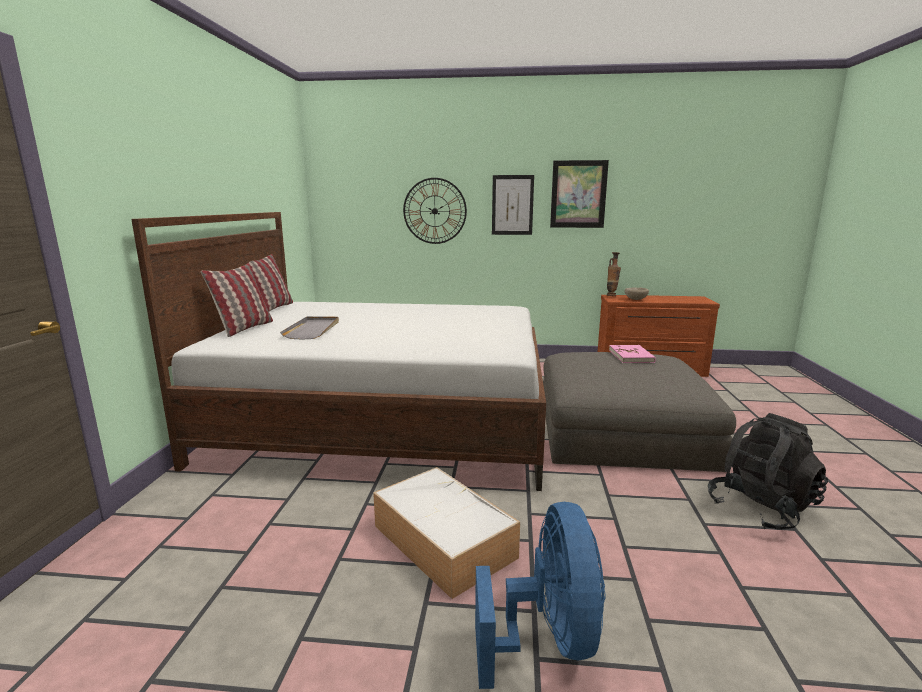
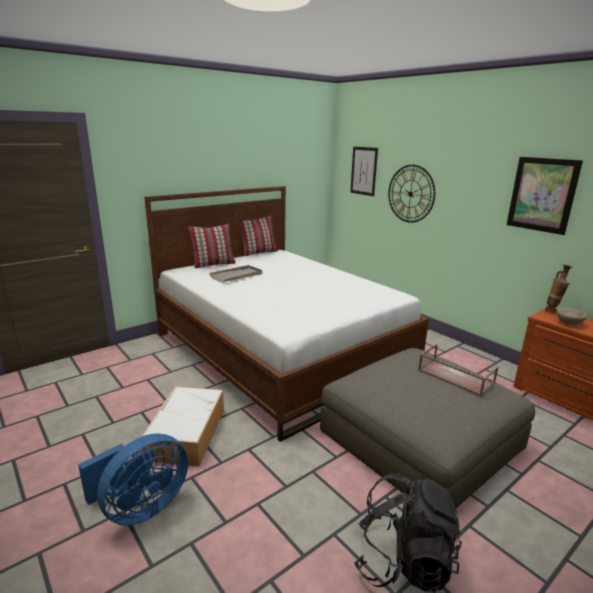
camera: 45 degrees right, 5 degrees up
picture [492,175,534,235] -> picture moved to [350,147,378,196]
pink book [609,345,656,363] -> brown tray [418,344,499,396]

